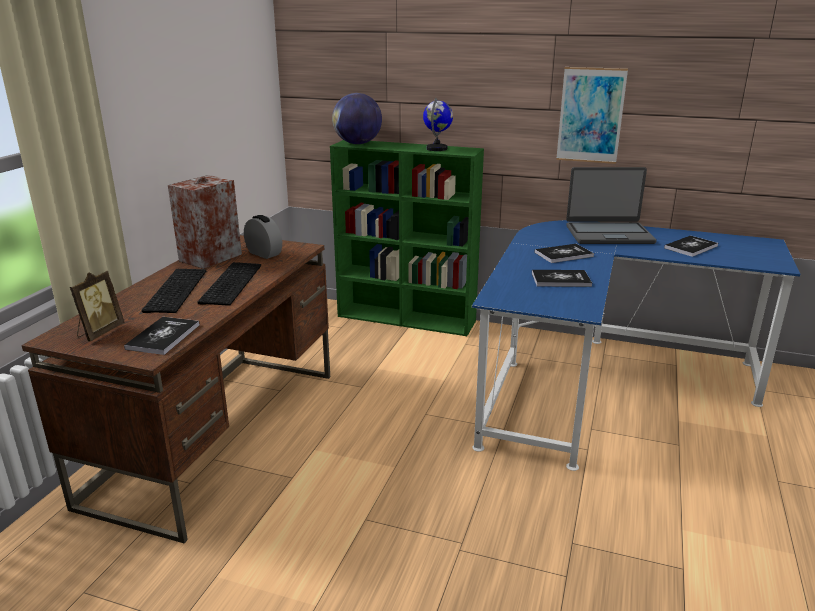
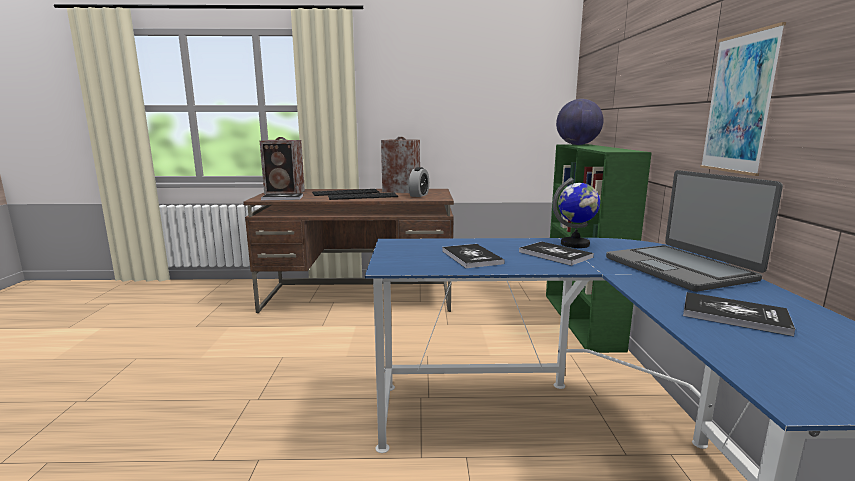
camera: 70 degrees right, 10 degrees down
picture frame [70,271,124,341] -> speaker [260,137,305,194]
globe [423,98,453,151] -> globe moved to [553,178,600,248]

